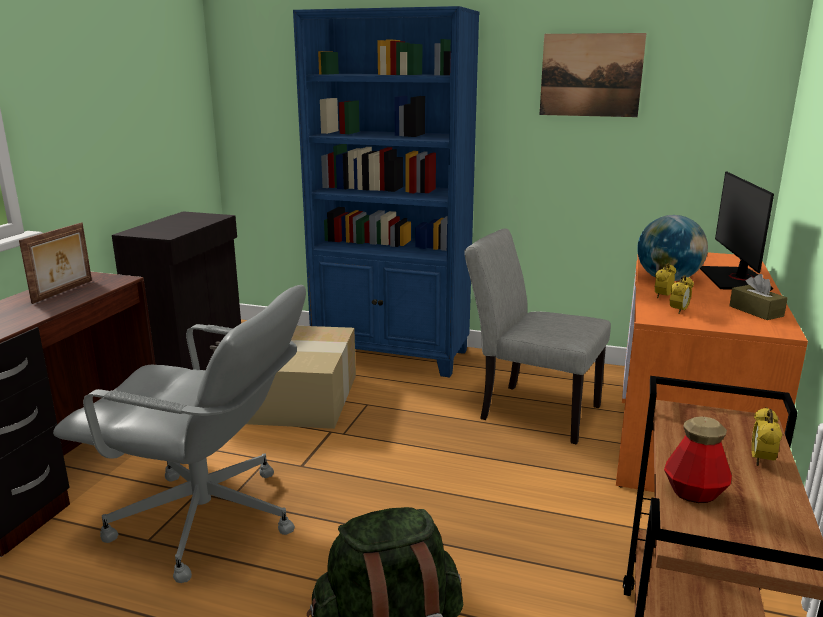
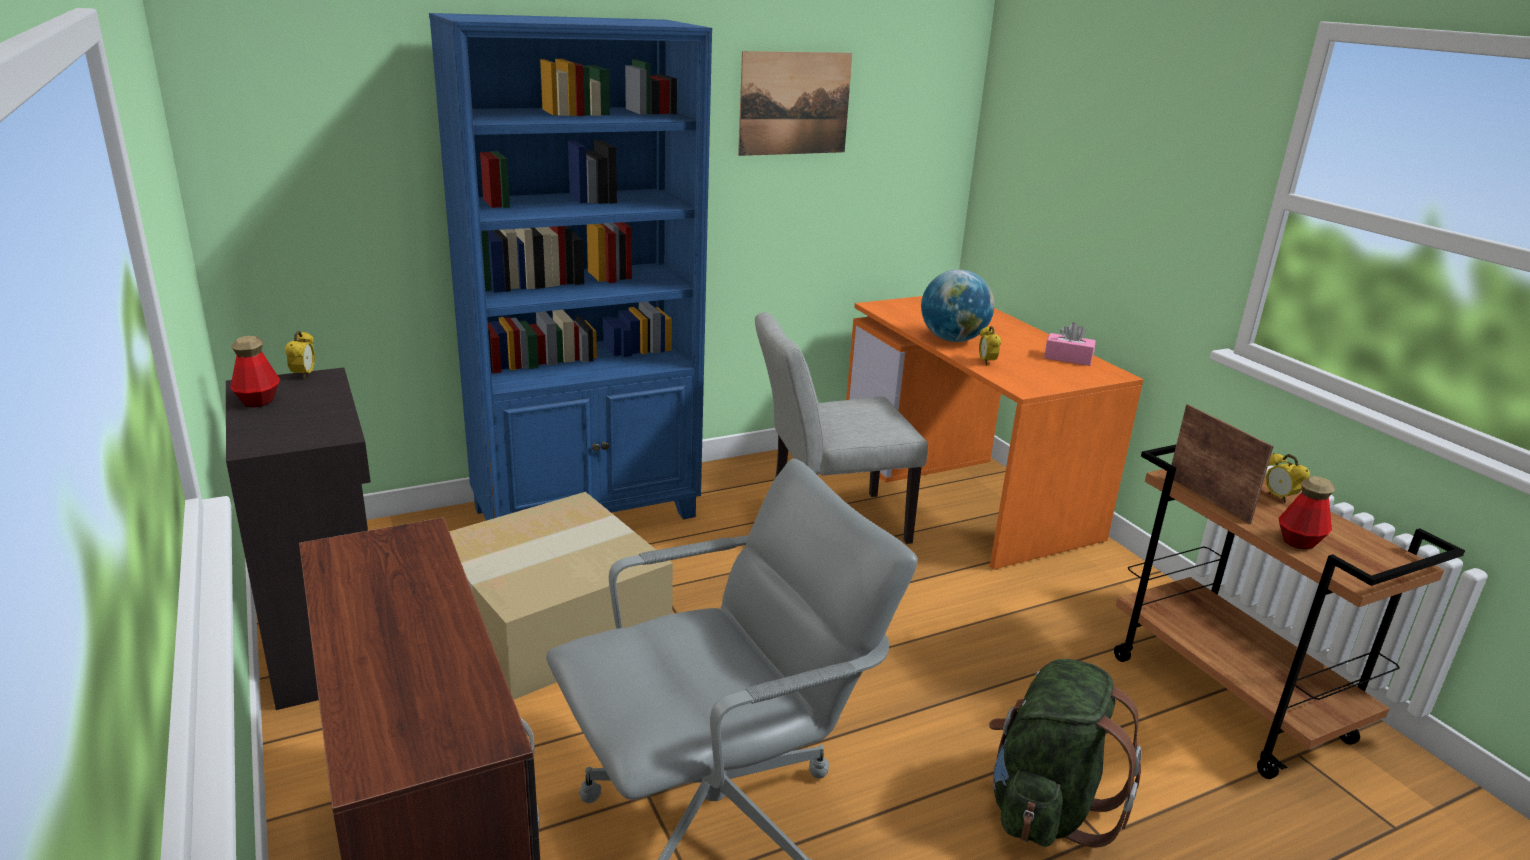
camera: 45 degrees left, 5 degrees up
picture frame [19,222,92,304] -> picture frame moved to [1171,404,1274,524]
alarm clock [670,275,694,314] -> alarm clock moved to [285,331,315,379]
monitor [700,171,774,291] -> none
brown tissue box [729,274,788,320] -> pink tissue box [1044,322,1096,366]
none -> bottle [230,336,280,407]

